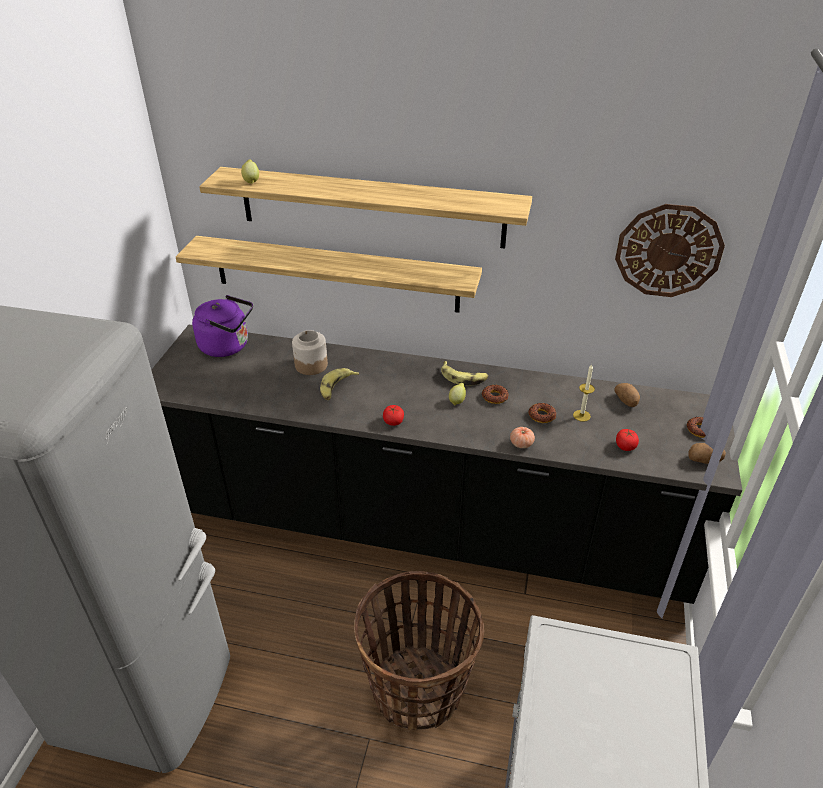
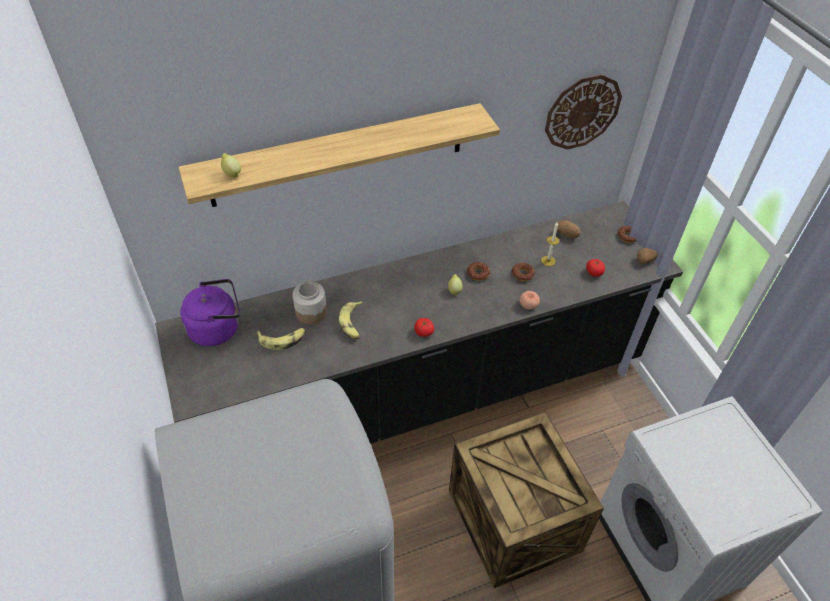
camera: 35 degrees left, 10 degrees up
shelf [176,236,482,313] -> none
basket [354,571,484,730] -> crate [449,412,604,588]
banana [441,361,488,386] -> banana moved to [257,328,305,350]

